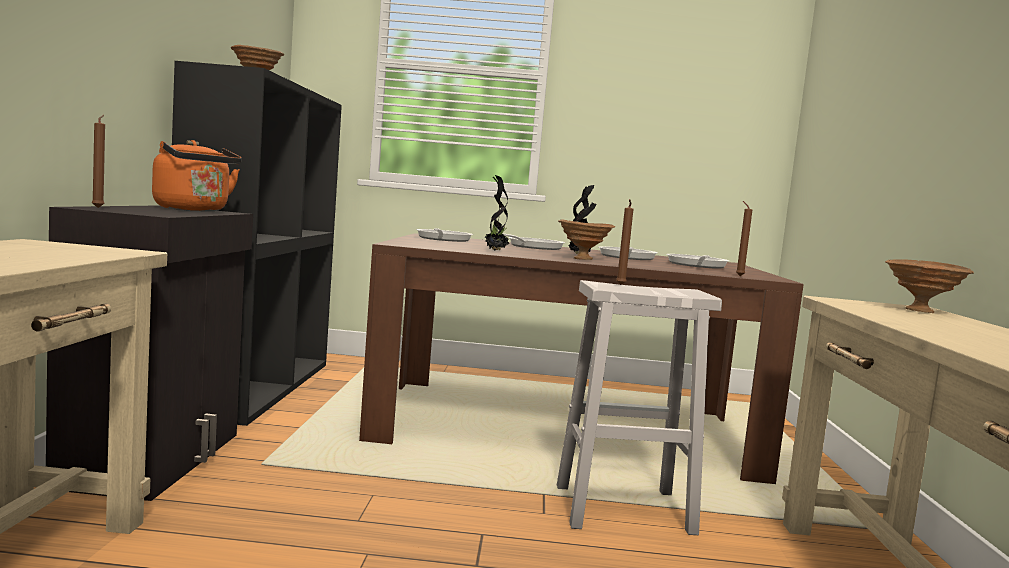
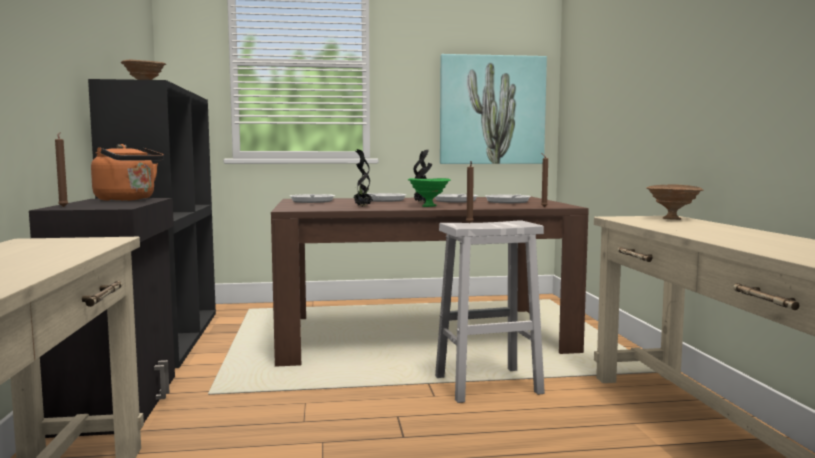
camera: 10 degrees left, 0 degrees up
brown bowl [558,219,615,260] -> green bowl [408,178,451,207]
none -> picture [440,54,547,164]

